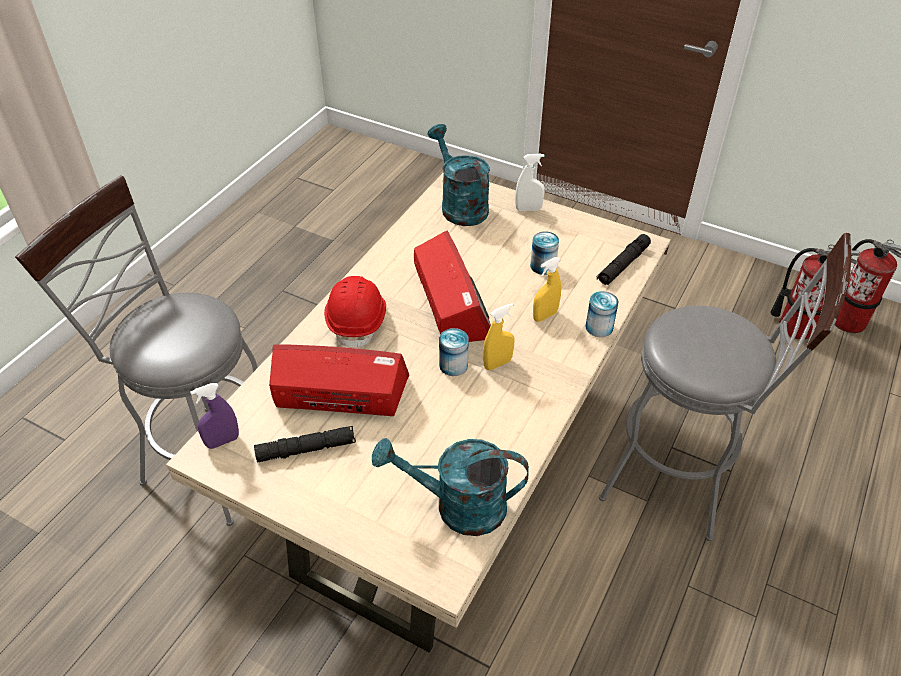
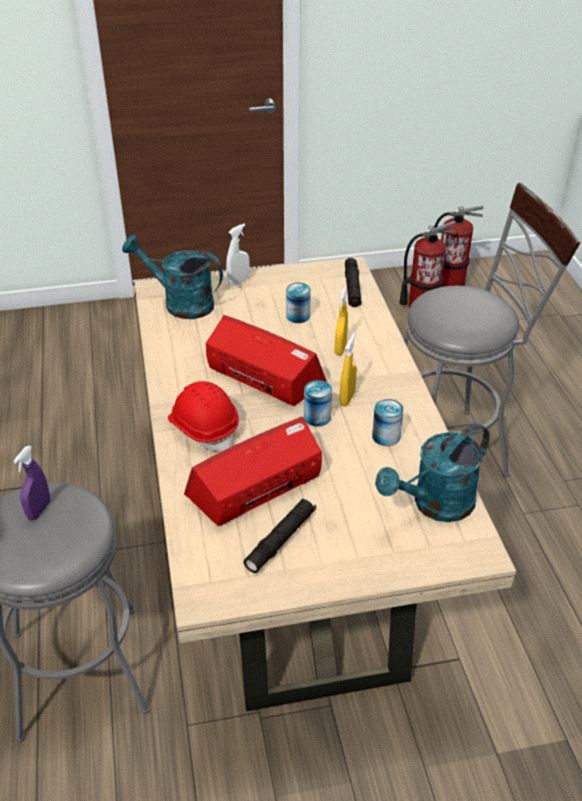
camera: 40 degrees left, 5 degrees down
purple spray bottle [190,383,239,449] -> purple spray bottle moved to [13,446,50,521]
can [585,291,618,337] -> can moved to [372,399,403,446]

